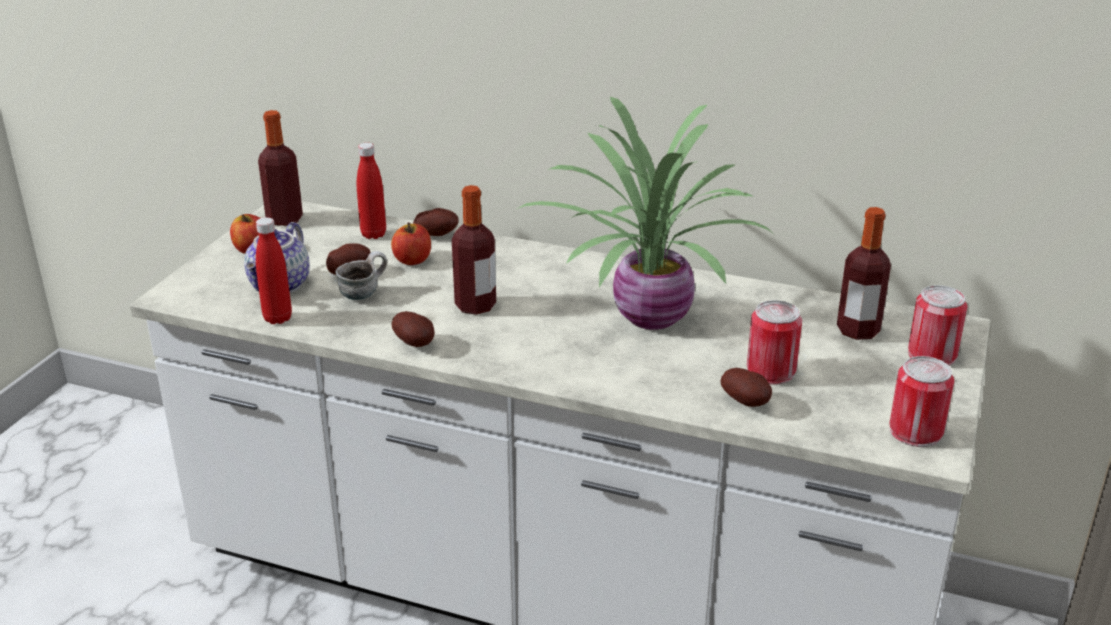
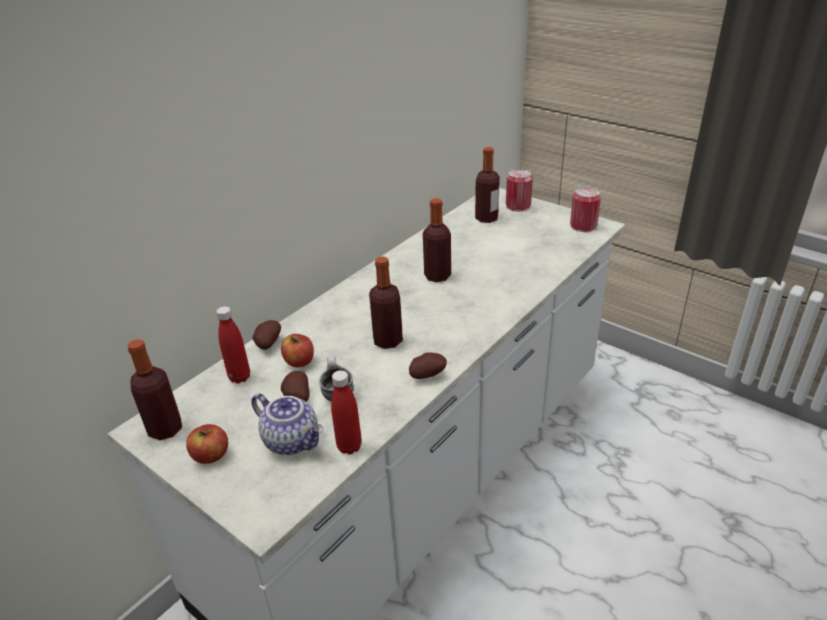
camera: 70 degrees left, 5 degrees up
potted plant [517,97,775,330] -> bottle [423,198,451,282]
potato [720,368,772,407] -> none
can [747,300,802,385] -> none

